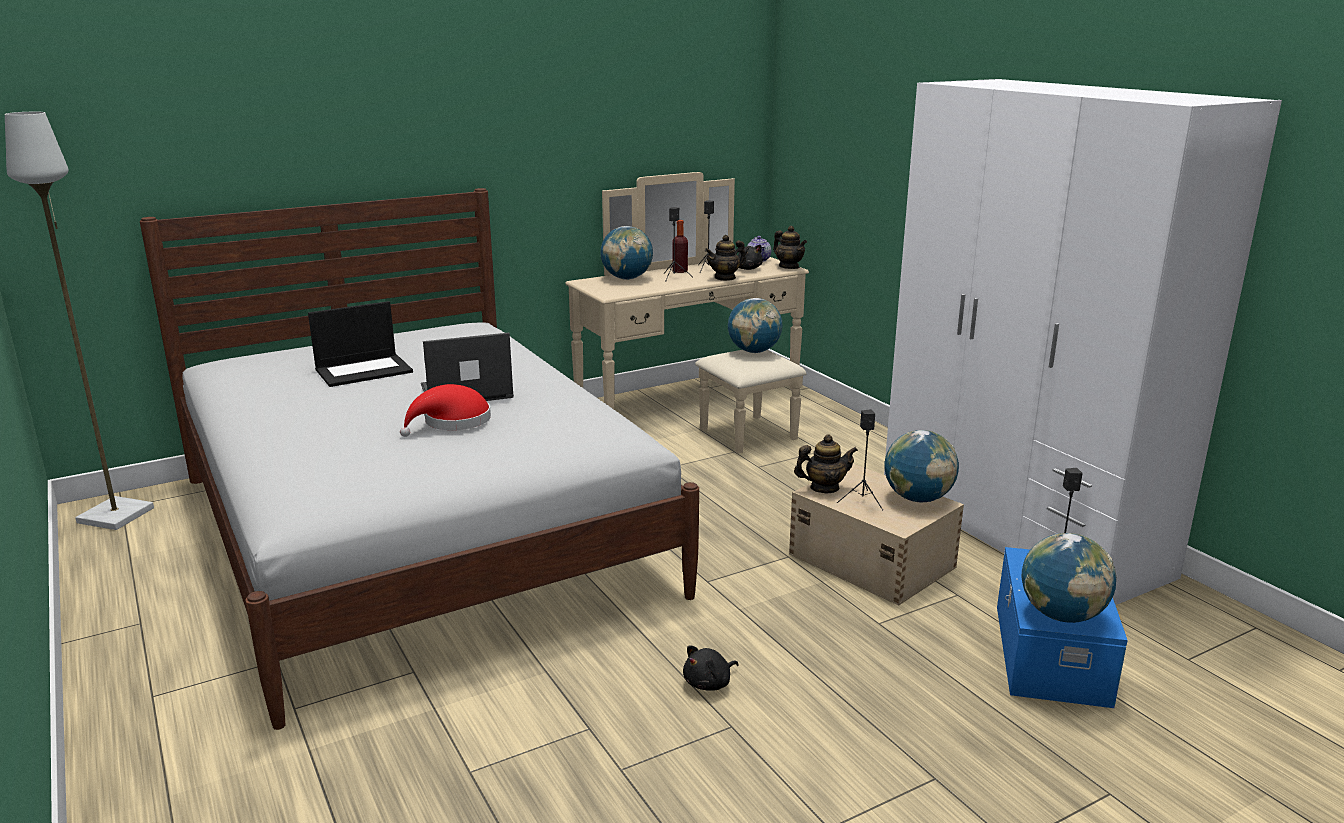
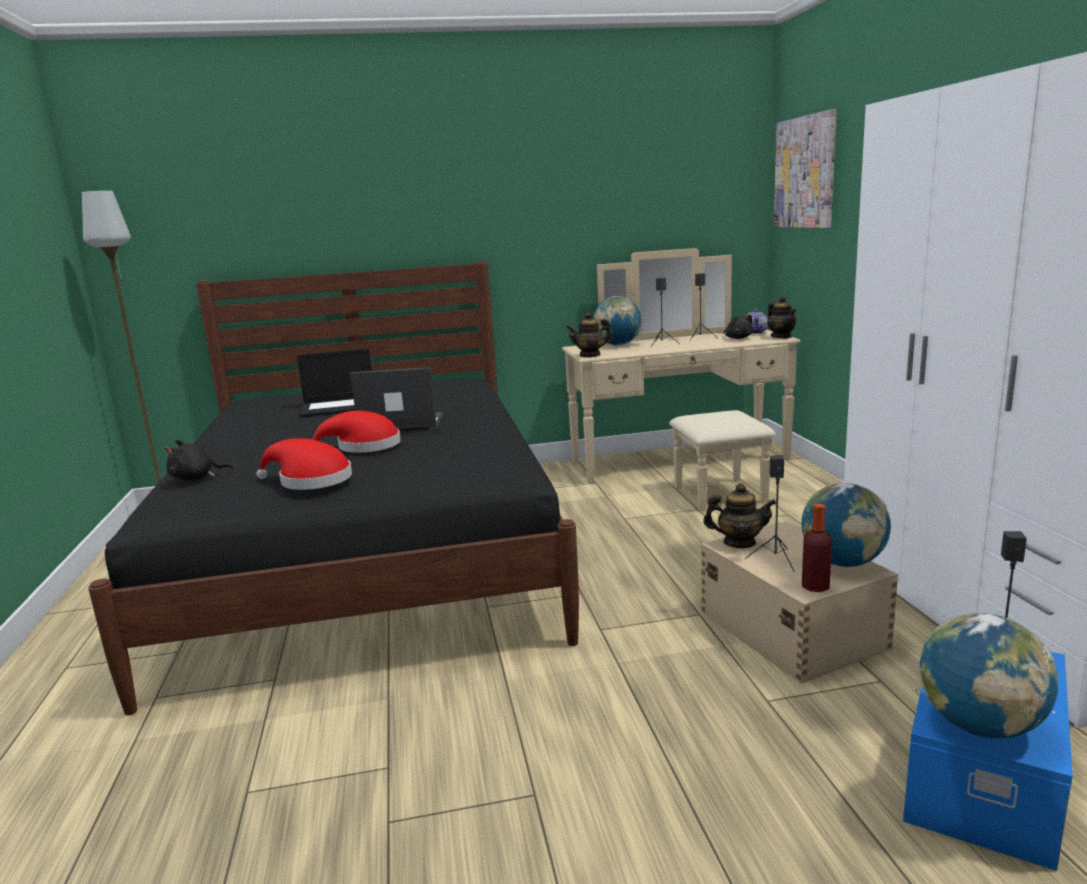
camera: 20 degrees right, 5 degrees down
white bed [140,188,699,730] -> black bed [88,261,579,715]
bottle [672,220,688,273] -> bottle moved to [802,503,832,592]
black plush toy [683,645,739,691] -> black plush toy moved to [164,440,234,481]
teapot [705,235,746,281] -> teapot moved to [566,312,613,357]
globe [728,298,783,353] -> none
none -> red hat [256,438,352,490]
none -> picture [774,109,837,228]

